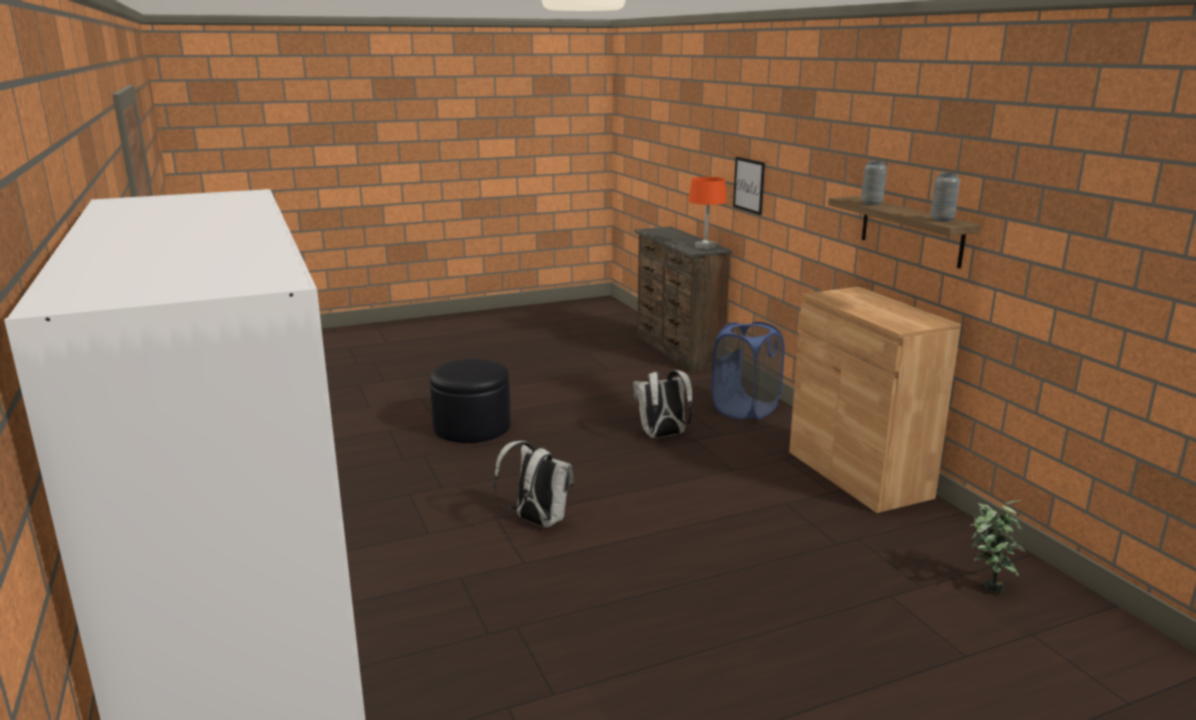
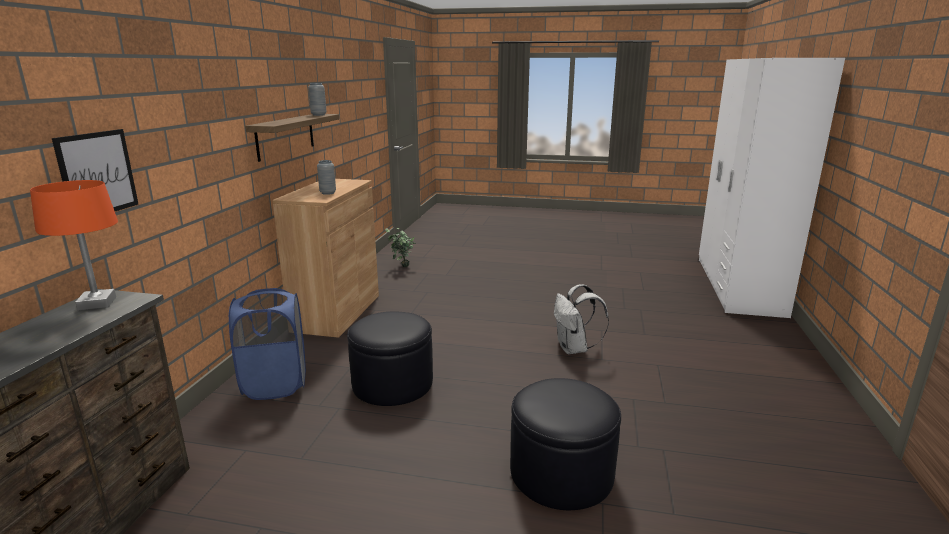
camera: 145 degrees left, 0 degrees up
white backpack [633,370,693,438] -> black ottoman [347,312,433,406]
grey vase [861,161,887,206] -> grey vase moved to [317,160,336,195]

